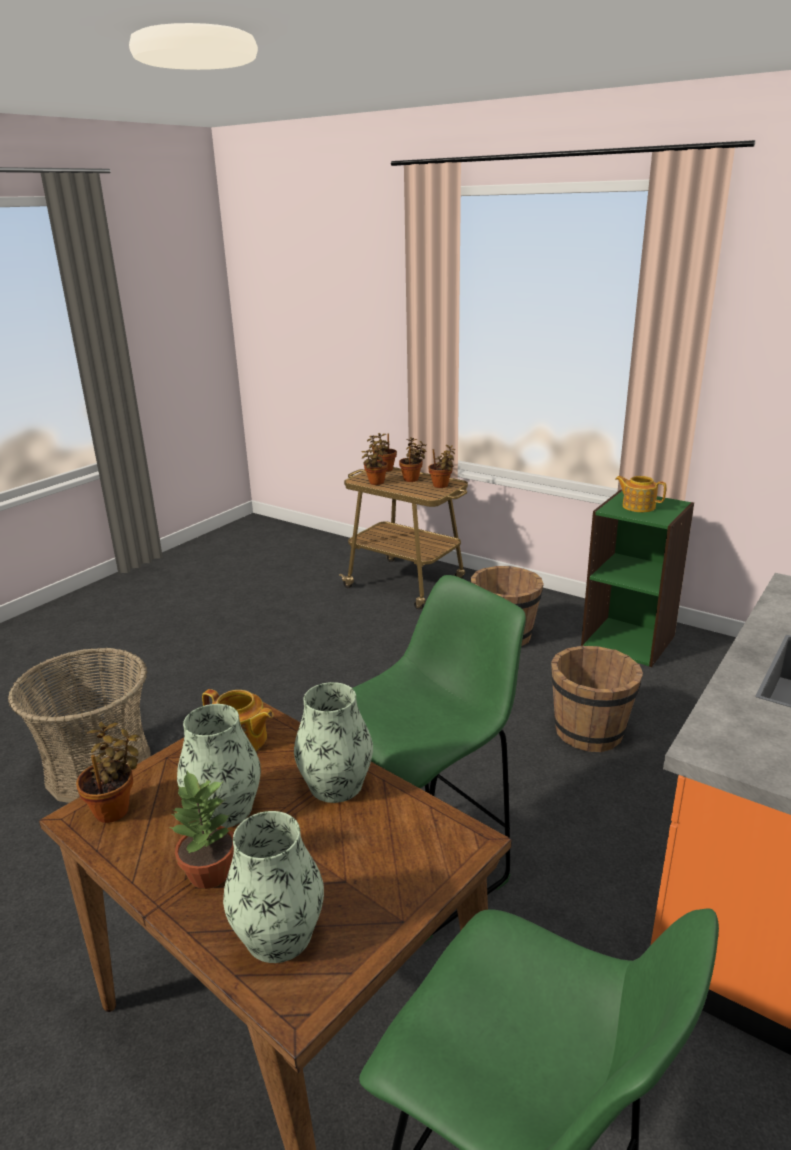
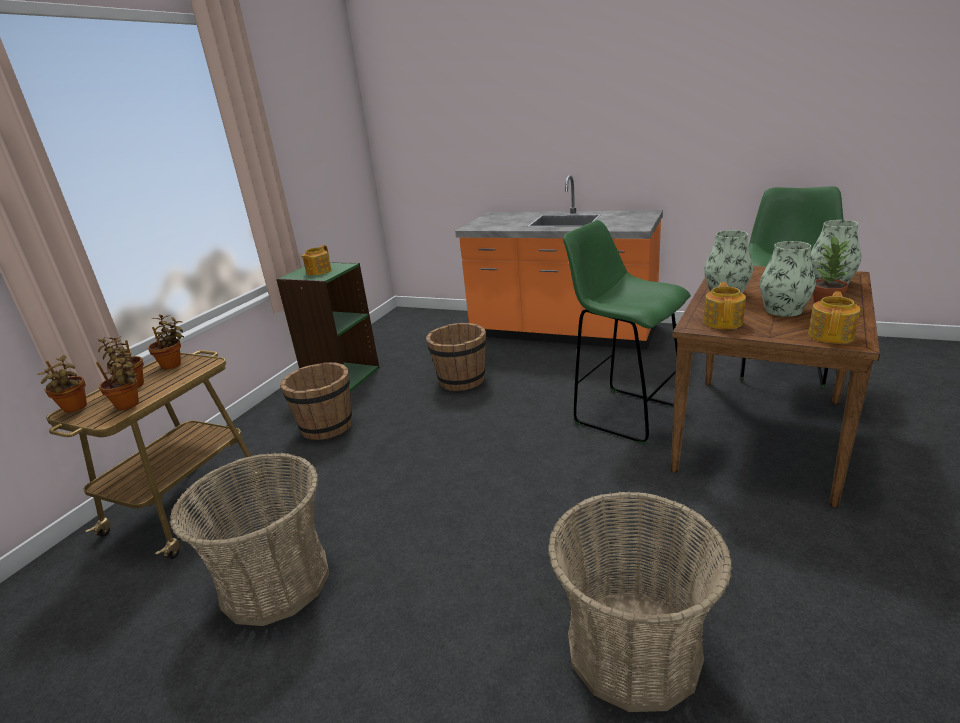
camera: 100 degrees left, 0 degrees up
potted plant [76,722,140,823] -> teapot [808,292,861,344]
none -> basket [170,453,330,626]

